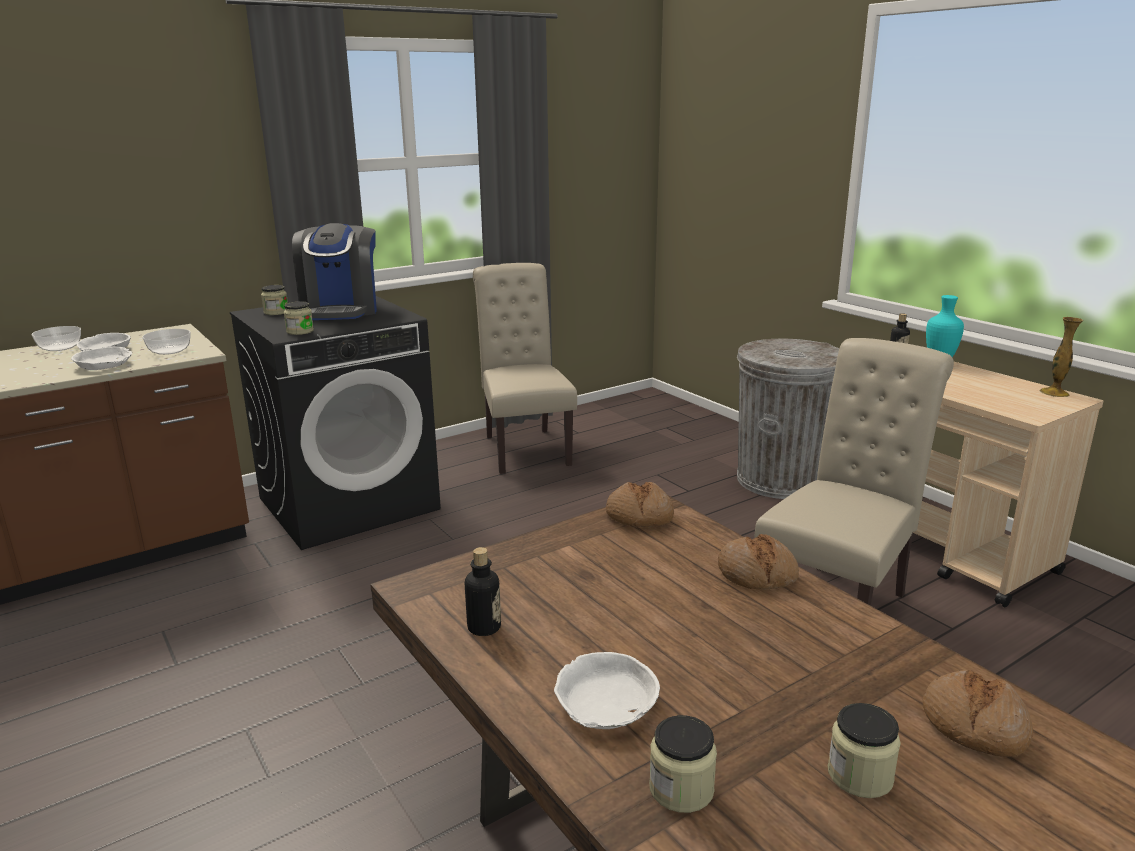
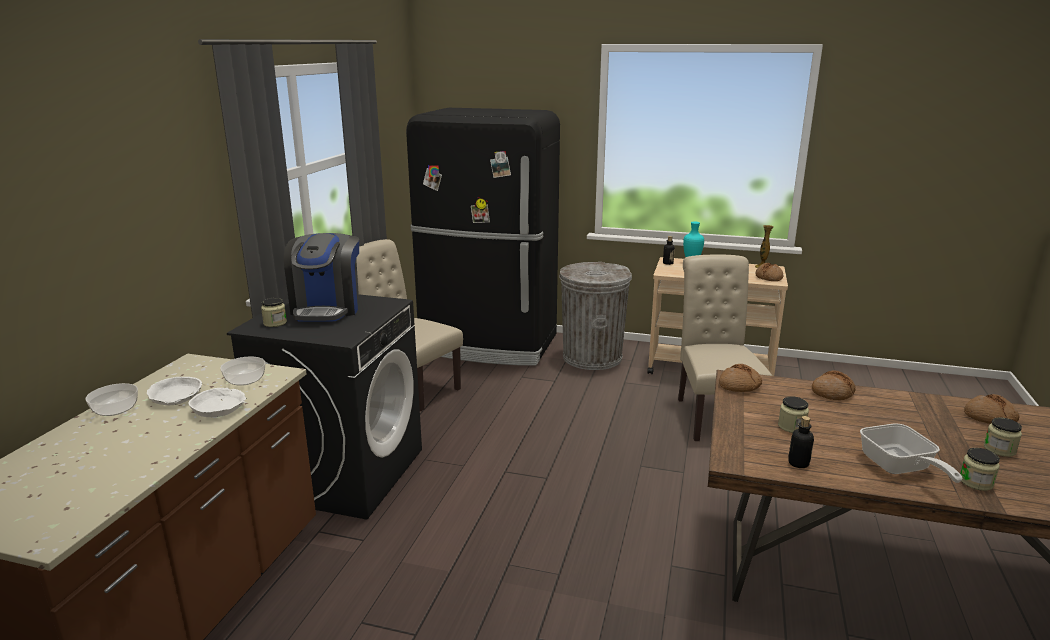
camera: 40 degrees left, 0 degrees up
jar [284,301,314,335] -> jar moved to [778,396,809,433]
coffee machine [292,223,377,320] -> coffee machine turned 45 degrees clockwise [284,233,359,322]
white bowl [554,652,660,729] -> frying pan [860,424,963,483]
none -> black fridge [406,108,560,366]
none -> bread [755,263,783,281]

